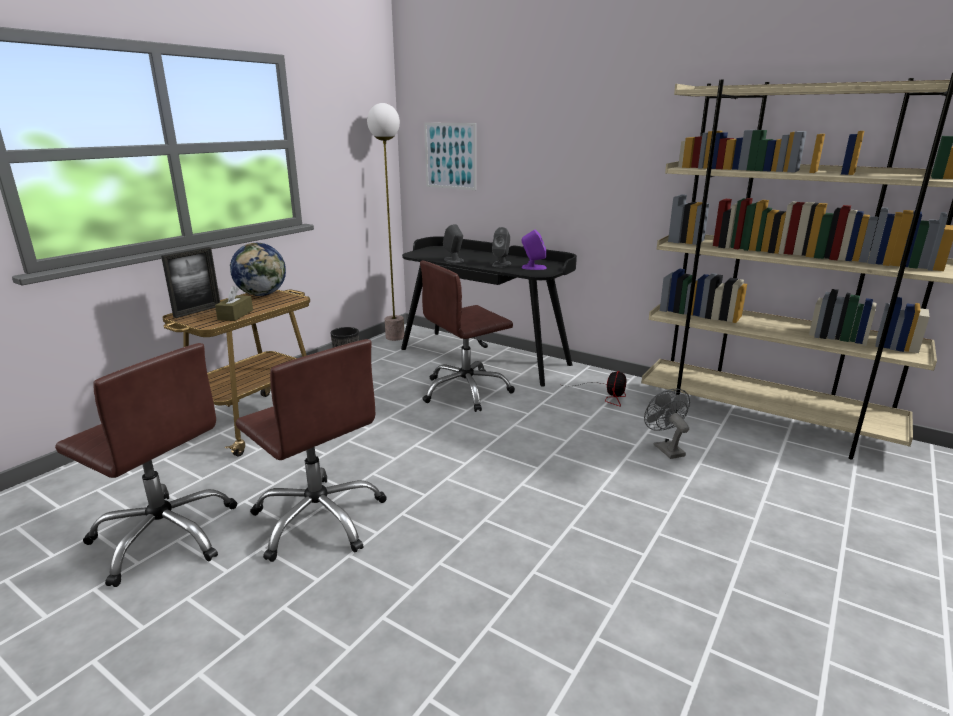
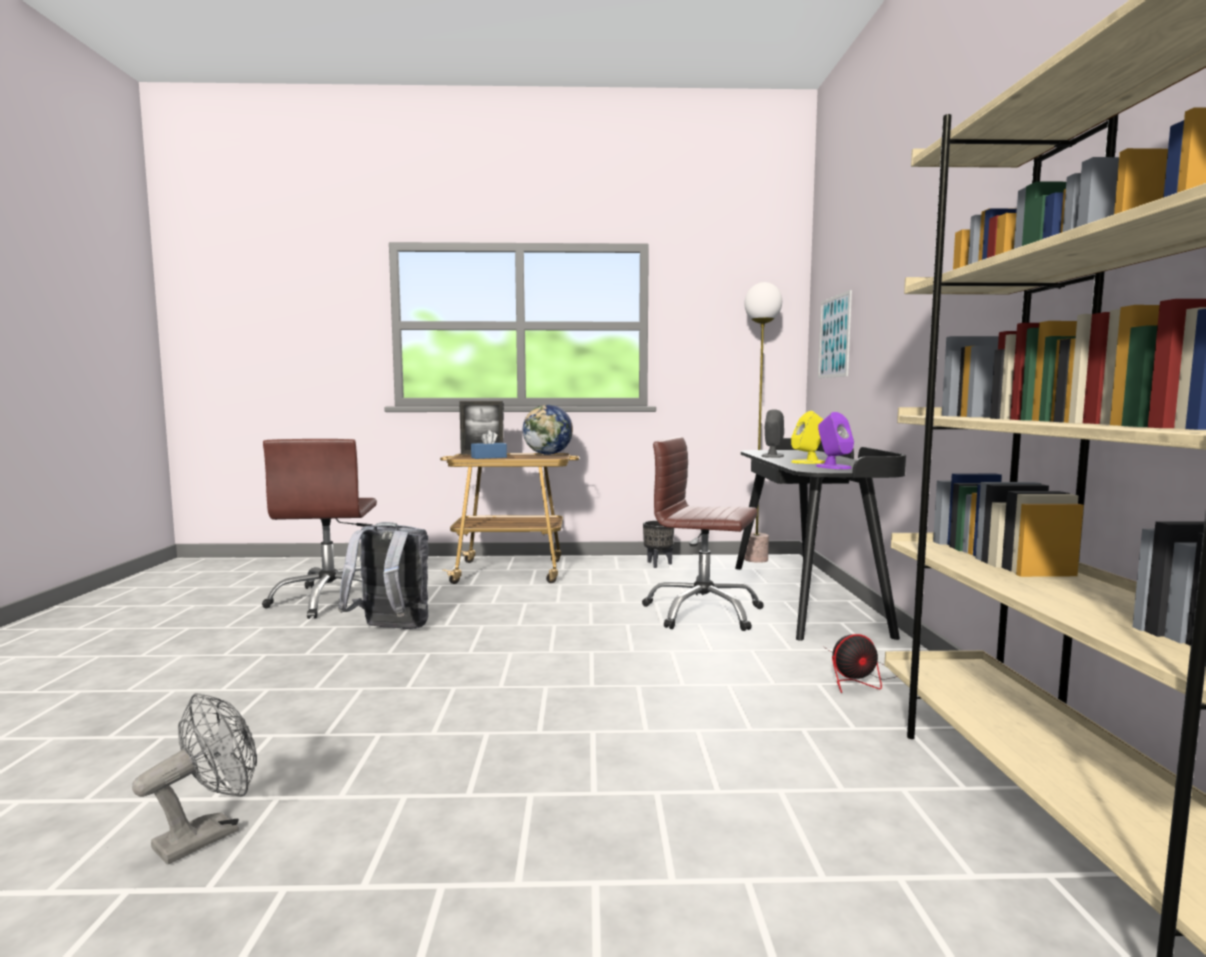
camera: 55 degrees right, 15 degrees down
brown tissue box [215,286,253,321] -> blue tissue box [471,430,507,459]
brown office chair [236,339,387,562] -> grey backpack [338,522,429,629]
grey speaker [492,227,511,267] -> yellow speaker [791,411,825,464]
grey fan [644,389,690,459] -> grey fan moved to [132,693,257,864]

